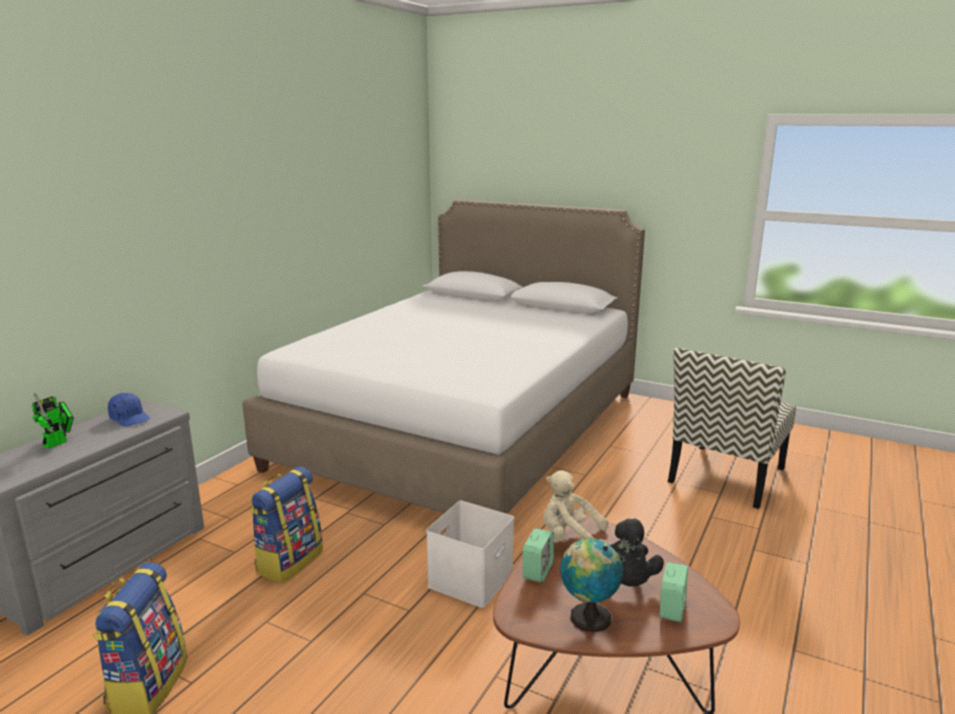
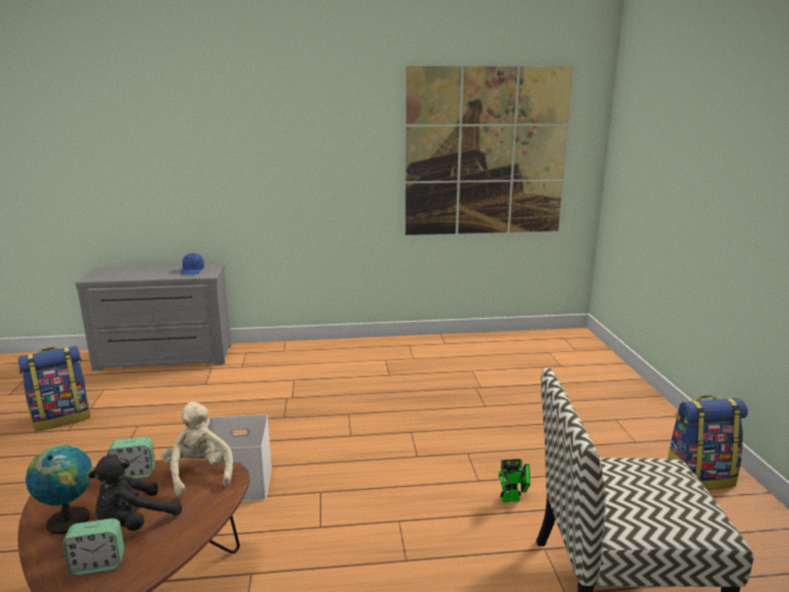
camera: 55 degrees right, 0 degrees up
toy robot [32,392,74,449] -> toy robot moved to [498,459,530,503]
white bed [242,200,645,514] -> none
backpack [250,467,323,583] -> backpack moved to [668,395,748,490]
none -> picture [405,66,573,235]

